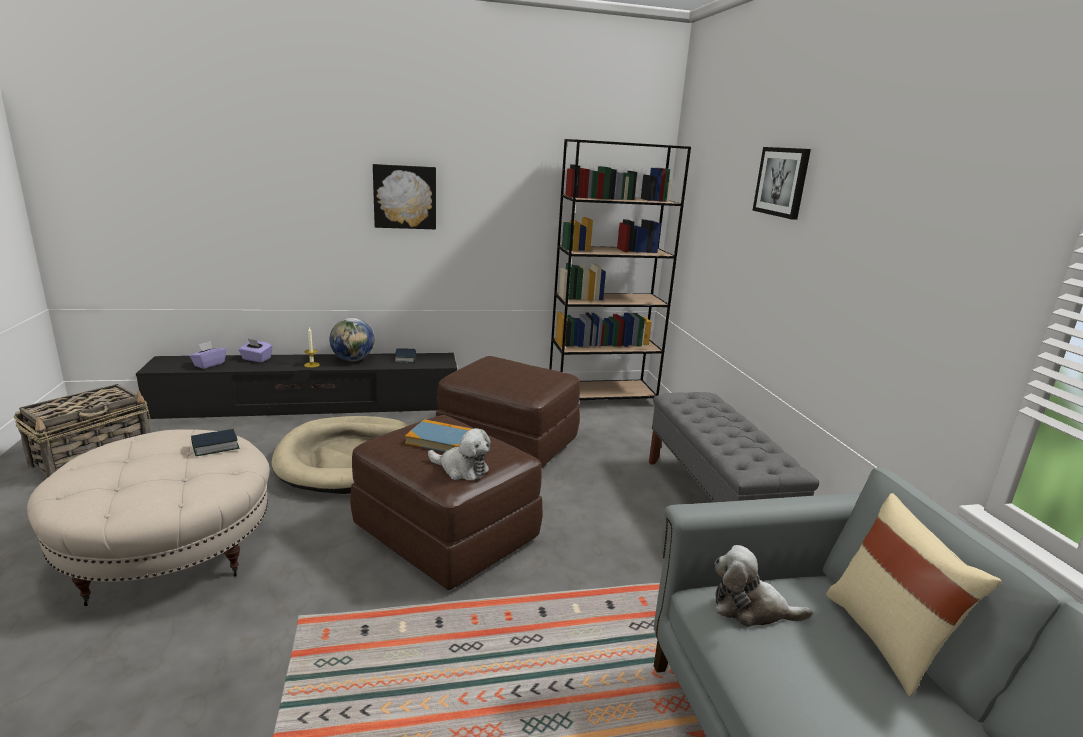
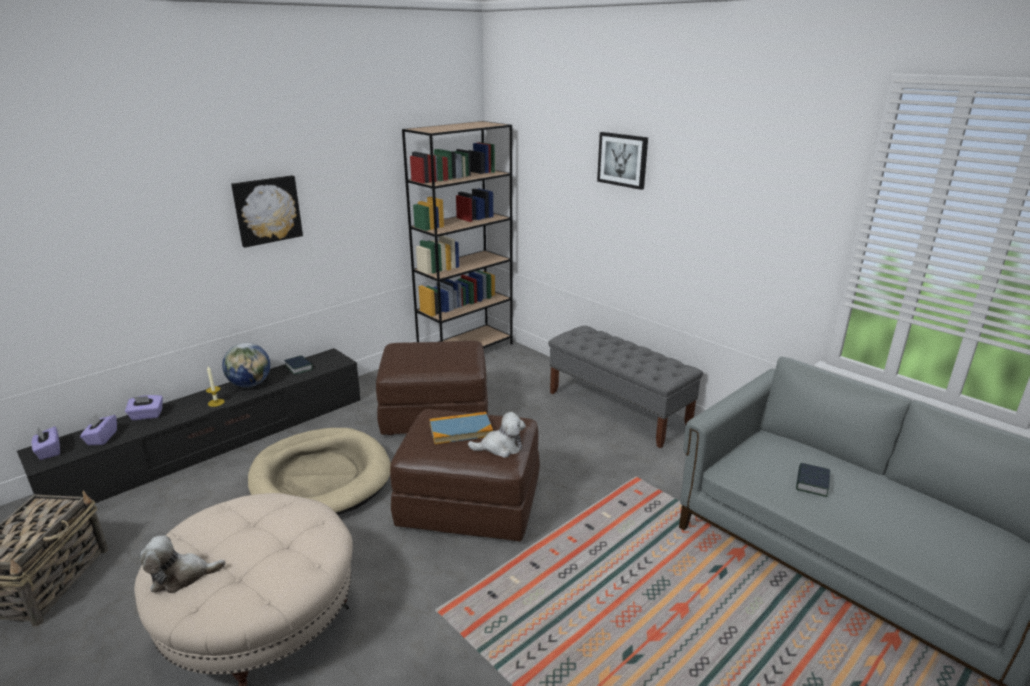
camera: 30 degrees left, 5 degrees up
book [191,429,239,456] -> book moved to [796,463,830,497]
plush toy [714,545,813,627] -> plush toy moved to [139,536,226,593]
beige pillow [826,493,1001,697] -> none
none -> purple tissue box [32,426,60,460]

